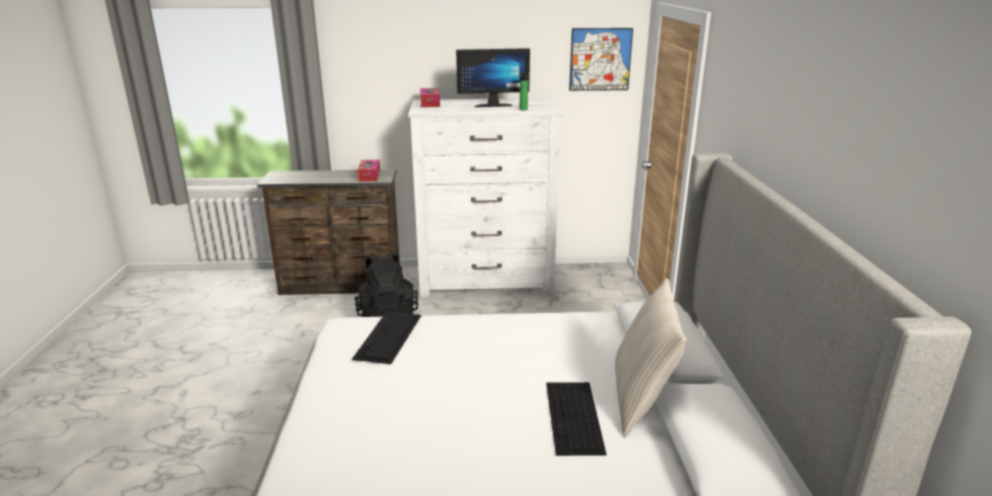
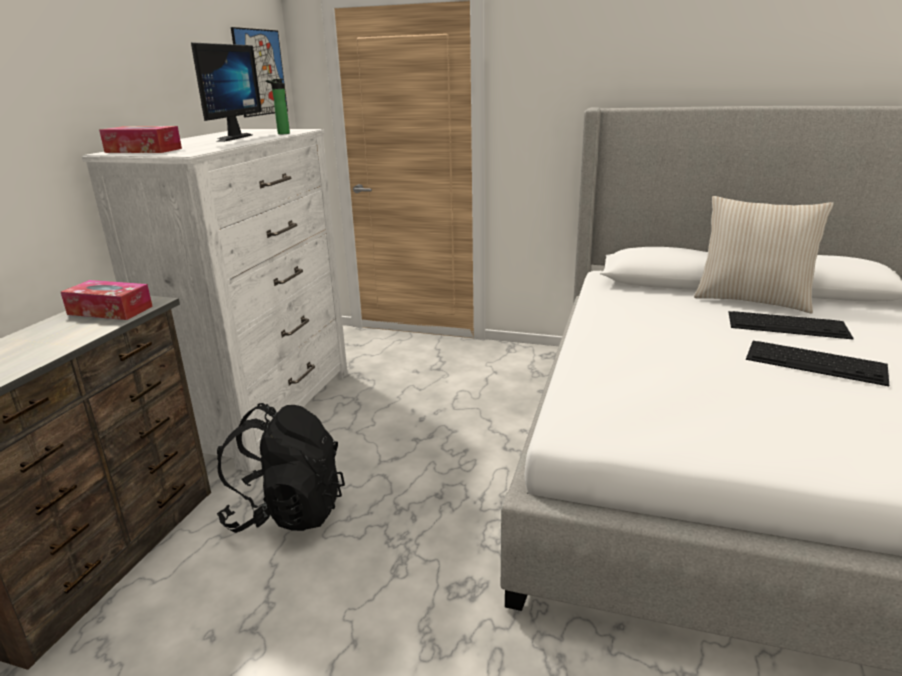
camera: 70 degrees left, 0 degrees up
keyboard [352,311,421,364] -> keyboard moved to [746,341,889,386]

